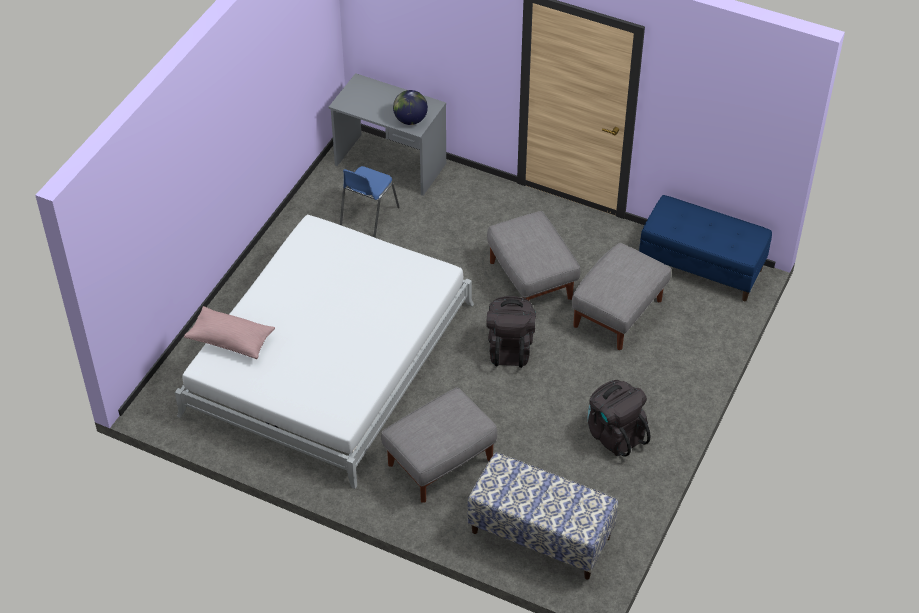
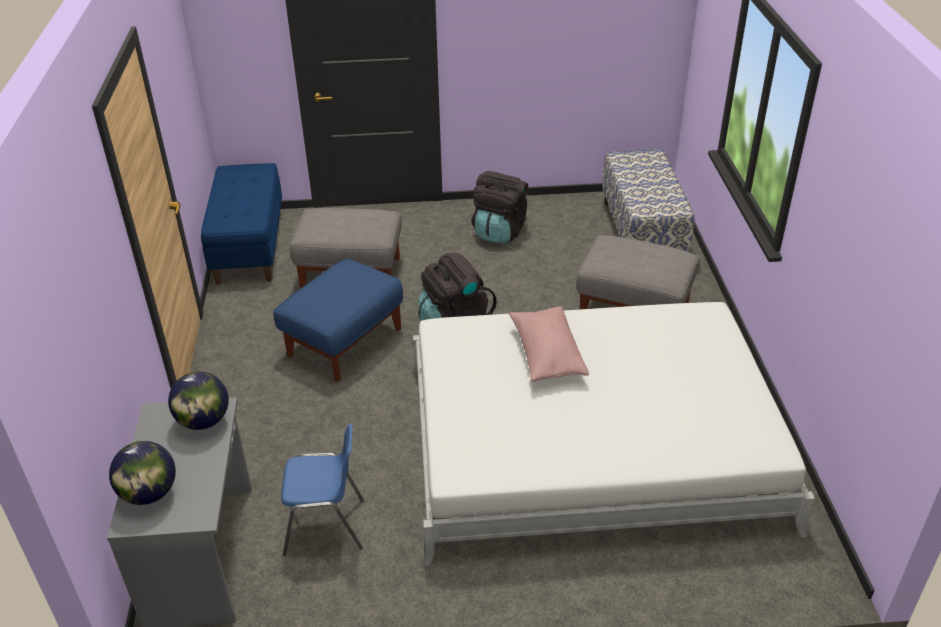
camera: 120 degrees left, 10 degrees down
pink pillow [184,306,275,359] -> pink pillow moved to [509,306,589,382]
grey ottoman [487,211,581,300] -> blue ottoman [273,258,403,382]
none -> globe [109,441,176,505]

